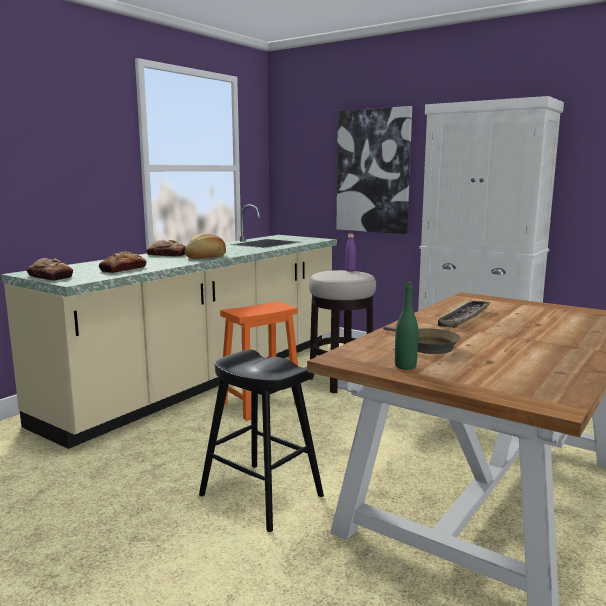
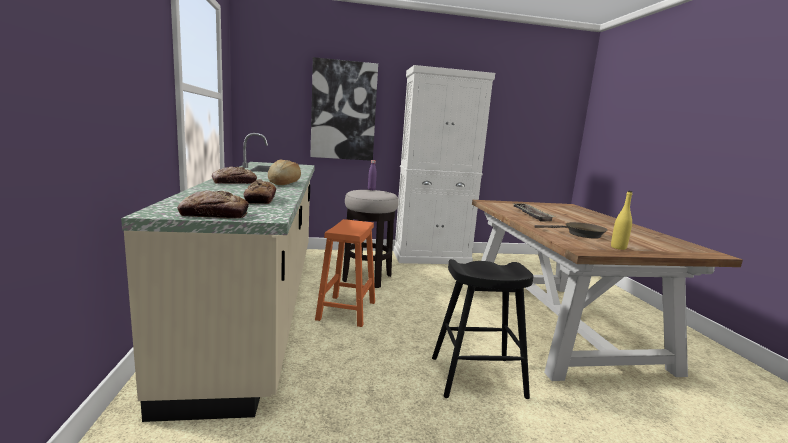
camera: 45 degrees left, 0 degrees up
green bottle [395,282,418,370] -> yellow bottle [611,191,632,250]

